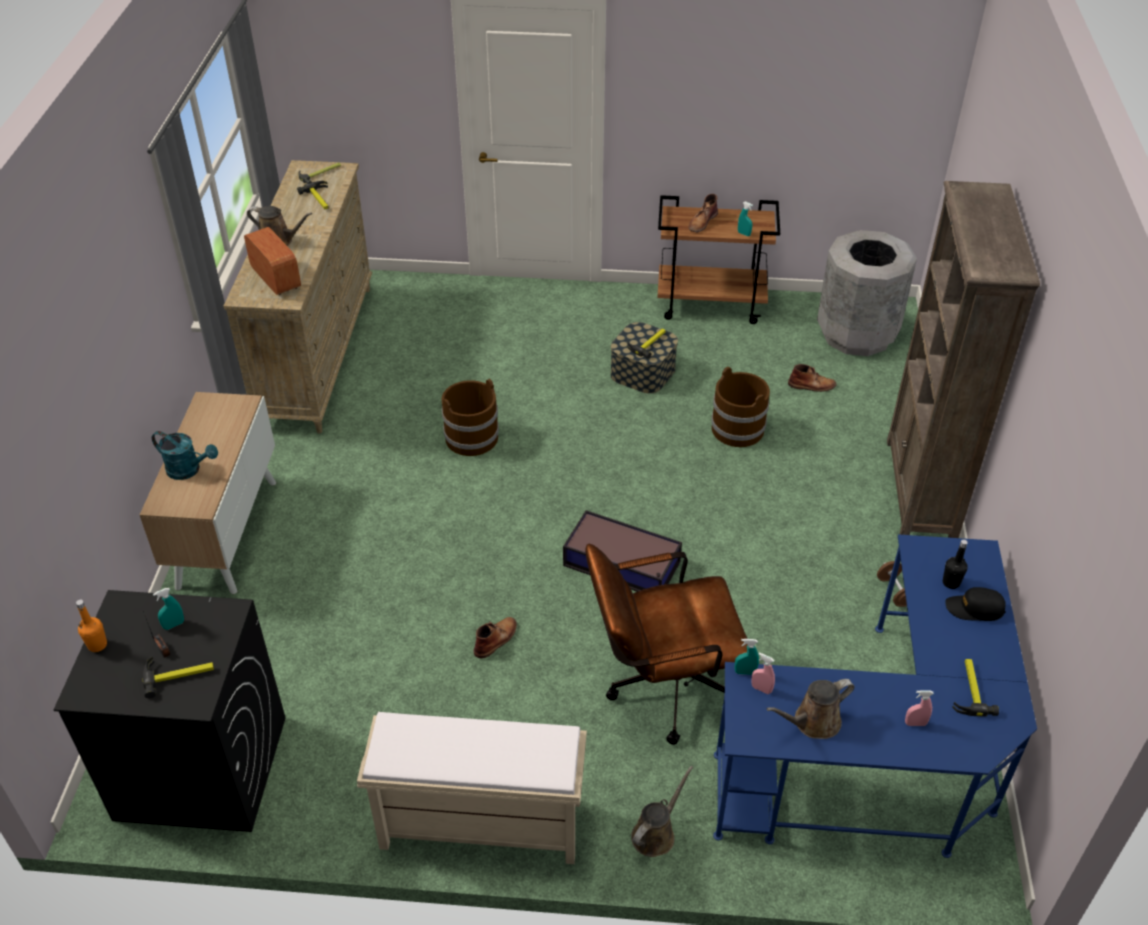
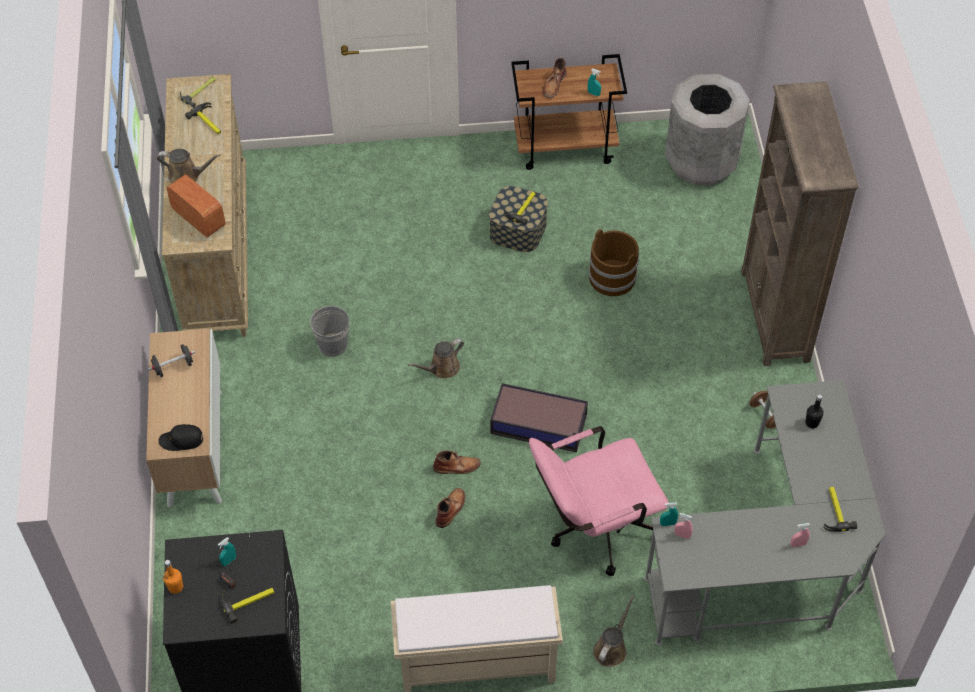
camera: 10 degrees left, 10 degrees up
turquoise watering can [152,431,218,480] -> none
brown bucket [442,379,499,456] -> none
brown office chair [585,544,748,745] -> pink office chair [529,426,669,576]
blue desk [713,534,1037,858] -> grey desk [644,380,885,646]
brown watering can [766,679,854,739] -> brown watering can moved to [408,339,464,378]
brown boot [788,364,837,392] -> brown boot moved to [433,451,481,474]
black cap [945,587,1006,621] -> black cap moved to [159,424,203,451]
none -> black dumbbell [148,344,195,377]
none -> grey bucket [310,306,349,357]

